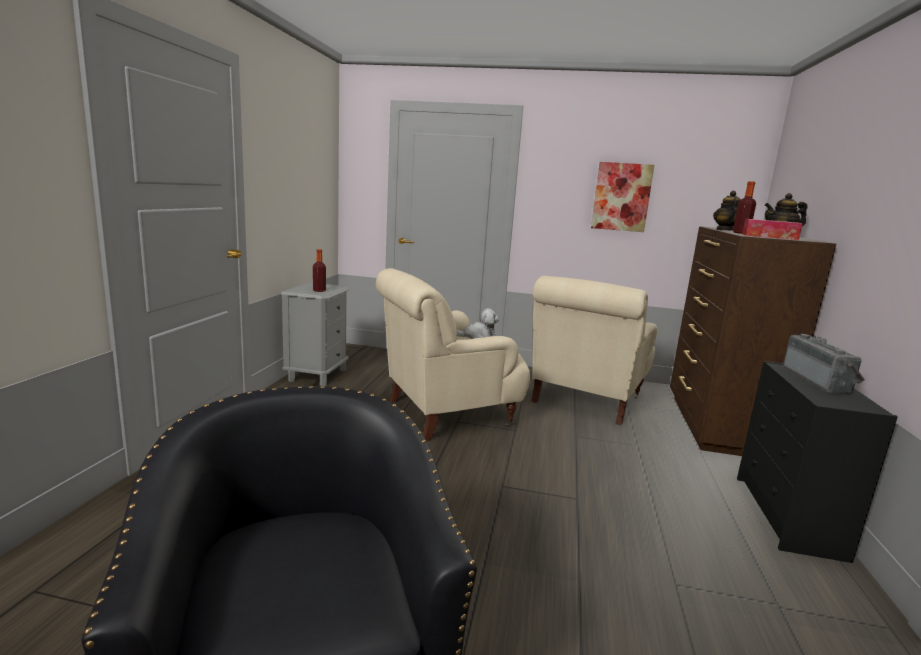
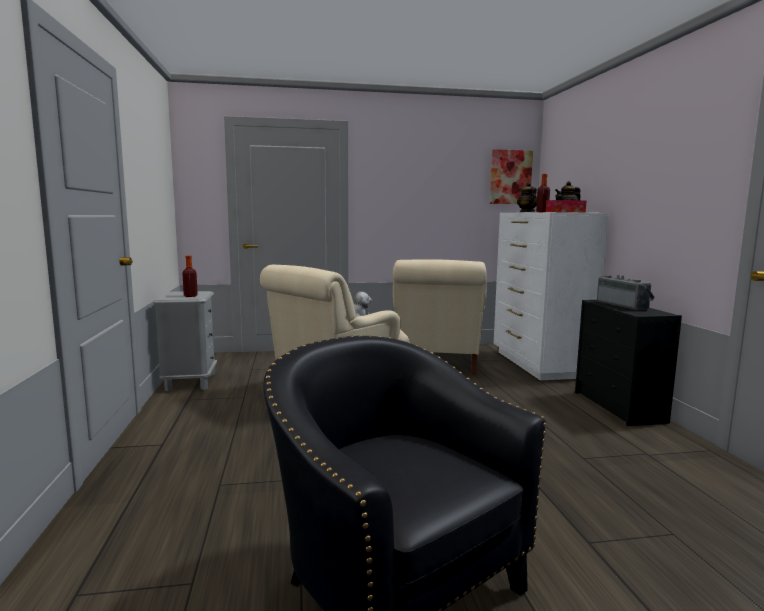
camera: 20 degrees left, 5 degrees down
picture [591,162,654,232] -> picture moved to [490,149,533,204]
brown dresser [670,226,836,456] -> white dresser [494,212,609,381]

